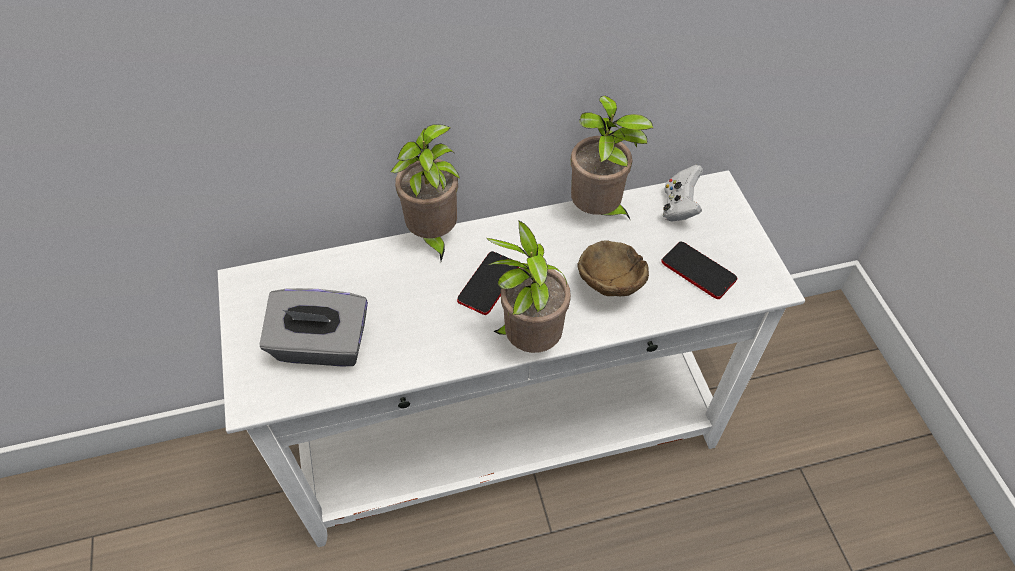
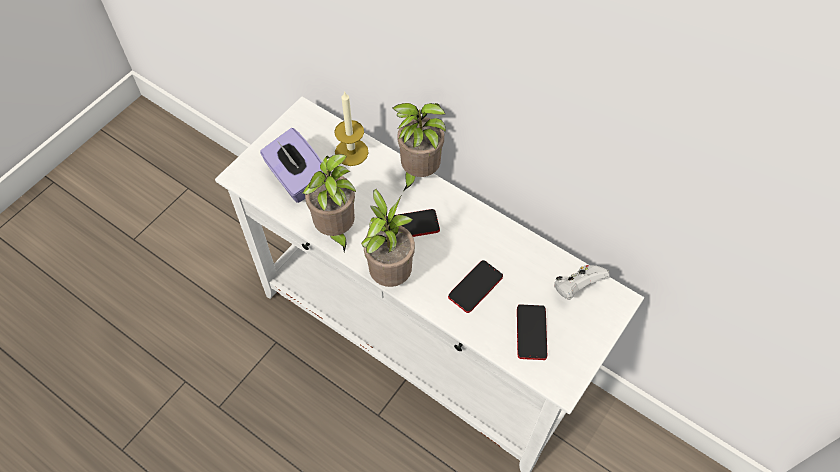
camera: 50 degrees right, 5 degrees up
grey tissue box [259,288,368,366] -> purple tissue box [260,128,325,203]
potted plant [571,96,654,221] -> potted plant moved to [303,154,356,252]
brown bowl [577,240,649,296] -> phone [448,260,503,313]
none -> candle [334,91,369,166]

